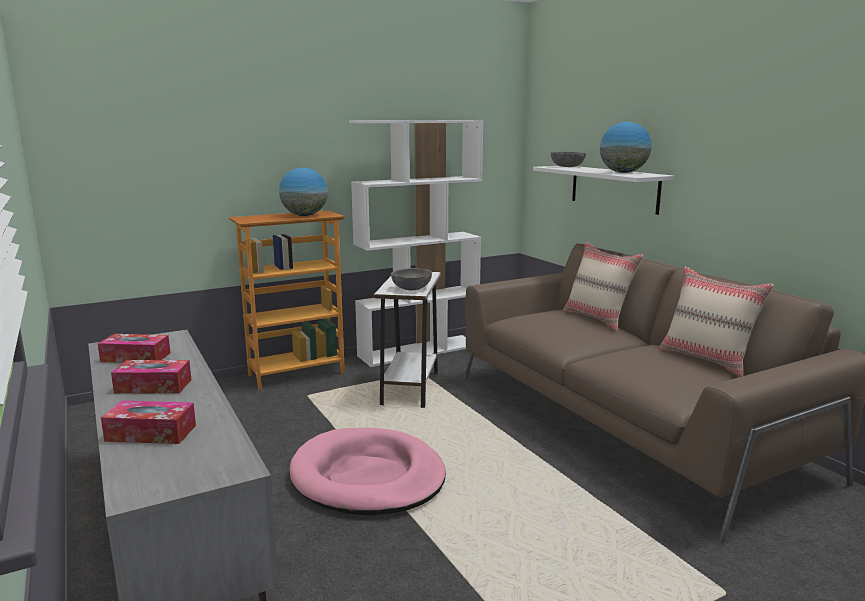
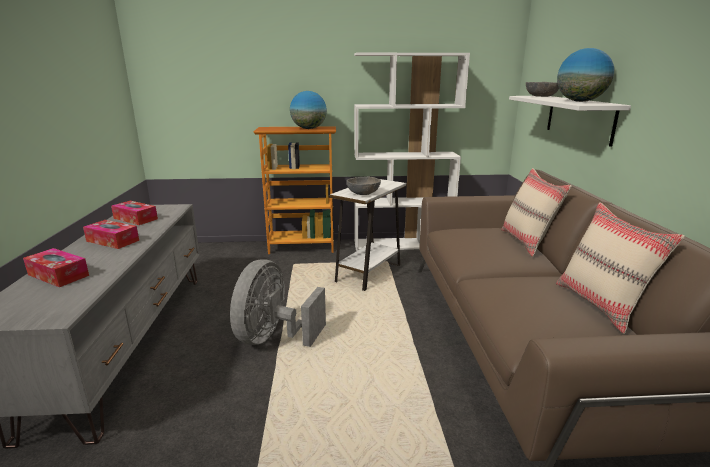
camera: 25 degrees right, 5 degrees up
pink dog bed [289,428,446,516] -> grey fan [230,259,326,347]

